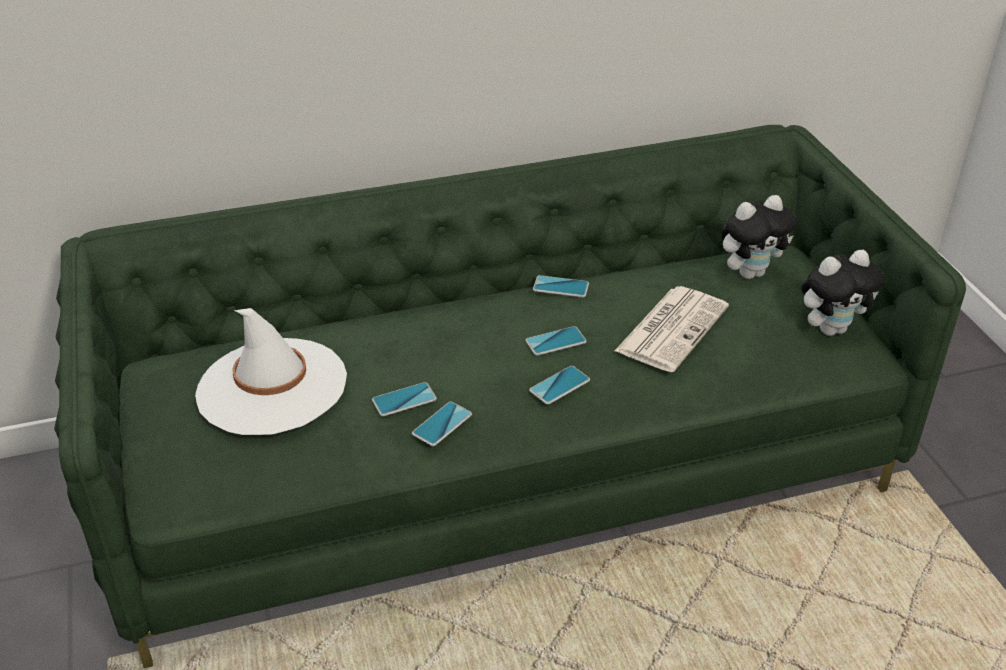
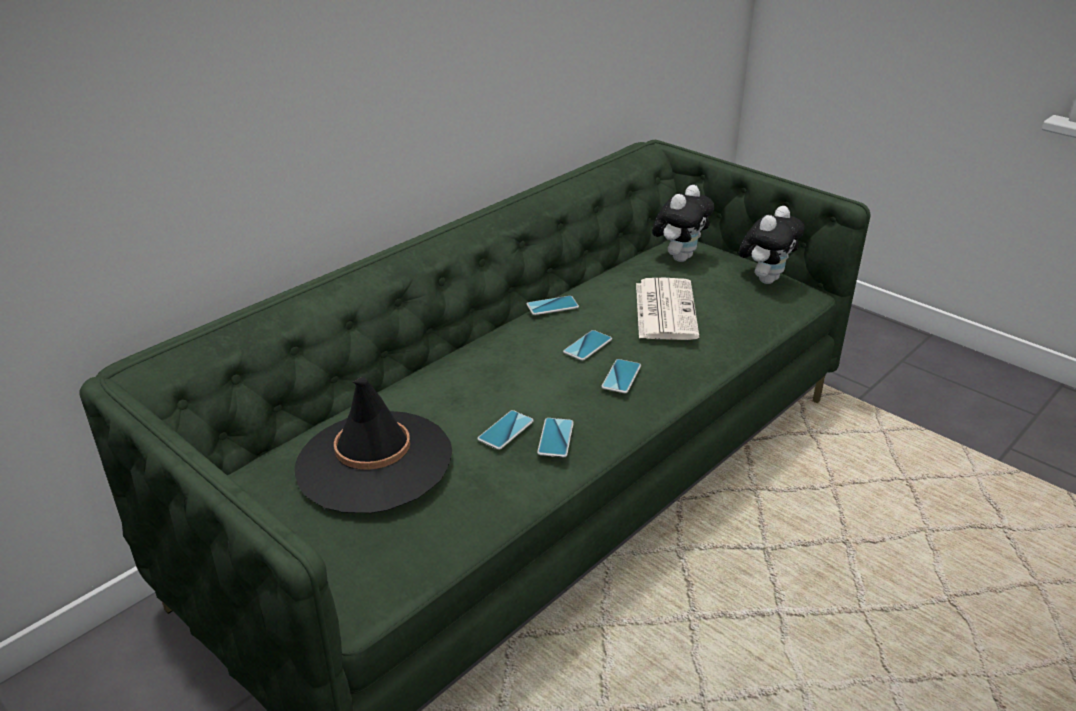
camera: 30 degrees left, 5 degrees down
white hat [195,308,347,435] -> black hat [295,377,452,513]

